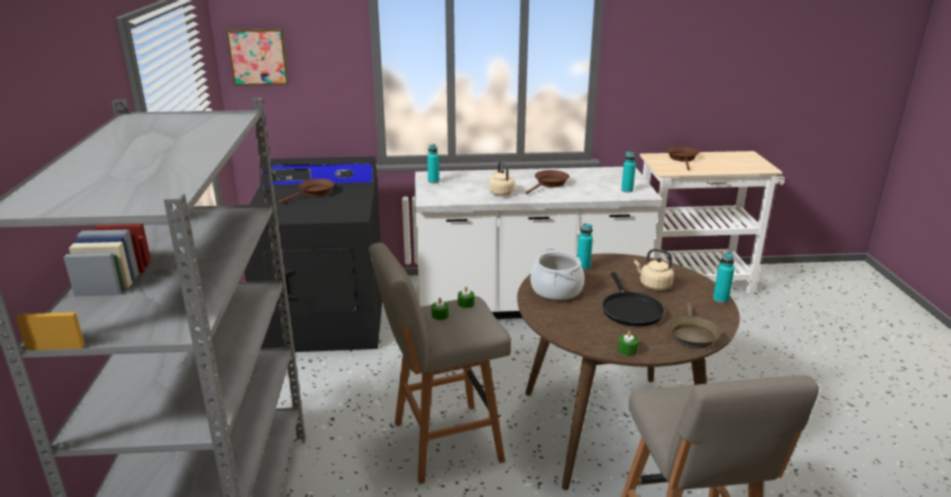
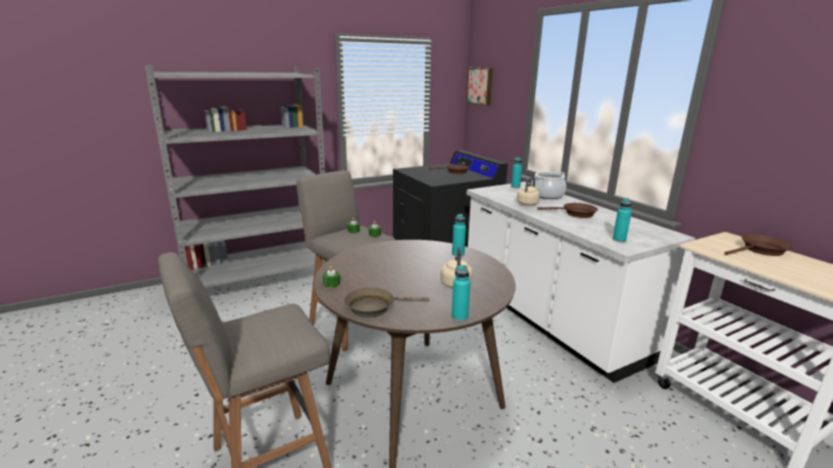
camera: 65 degrees right, 5 degrees down
cooking pot [531,247,584,301] -> cooking pot moved to [531,172,566,199]
black frying pan [602,272,665,326] -> none

